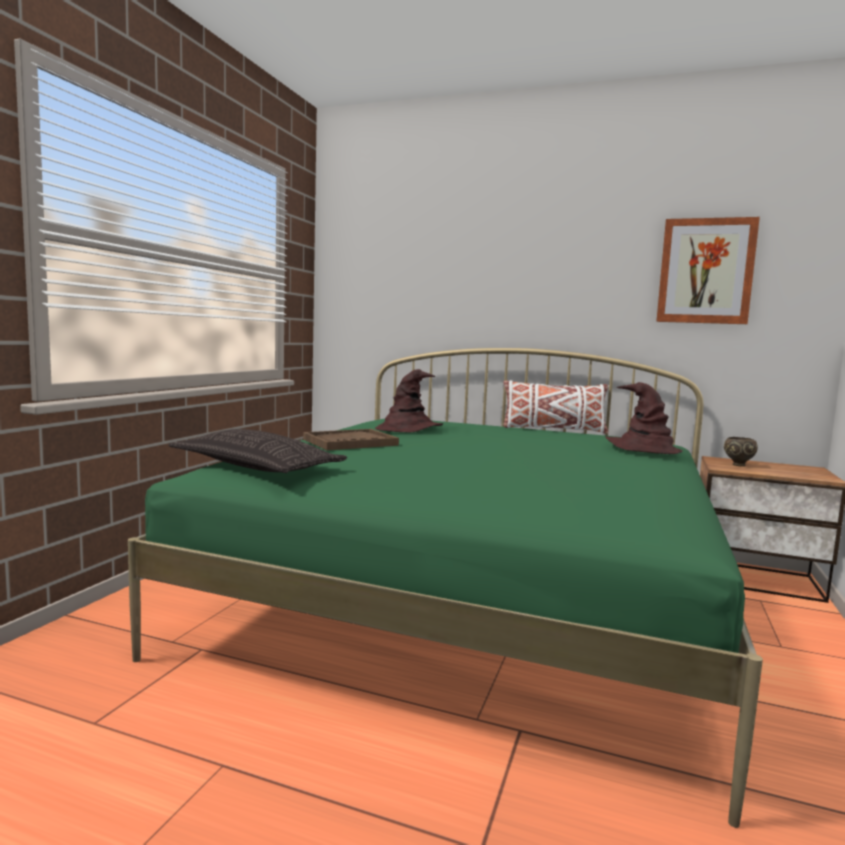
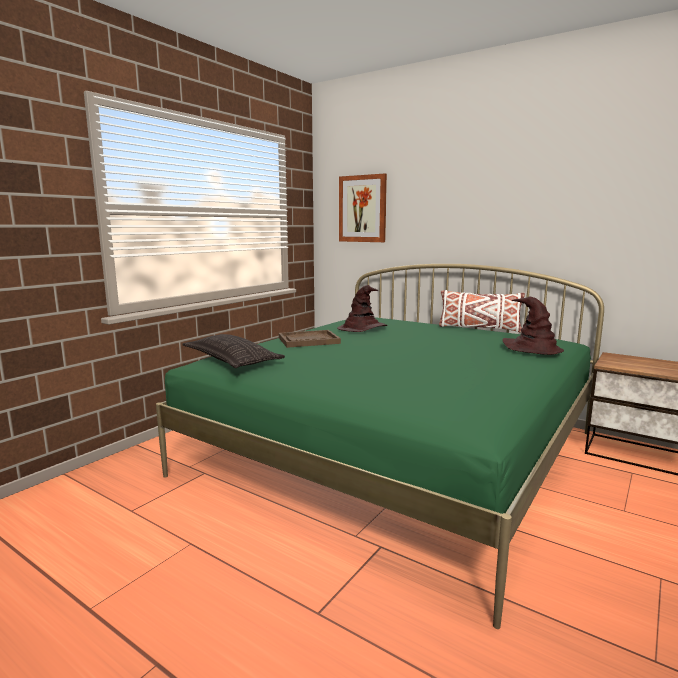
camera: 15 degrees right, 5 degrees up
picture [656,217,760,324] -> picture moved to [339,174,387,242]
brown bowl [724,437,758,466] -> none

